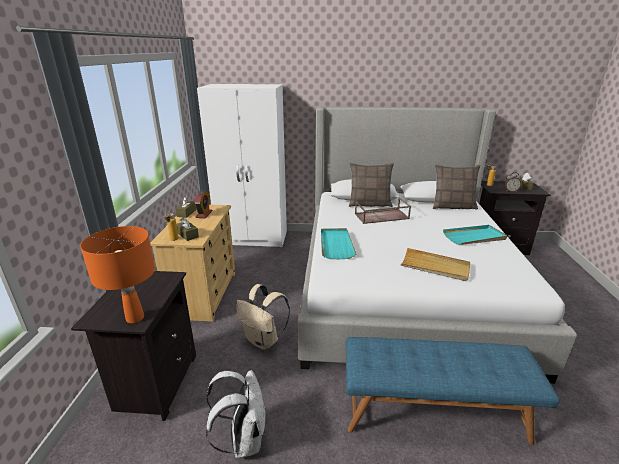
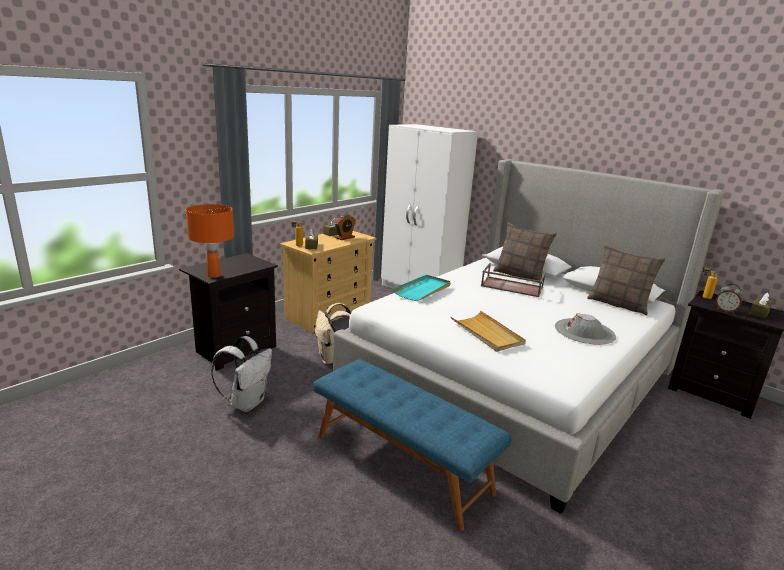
camera: 35 degrees right, 5 degrees down
turquoise tray [443,225,508,245] -> grey hat [555,313,616,345]

